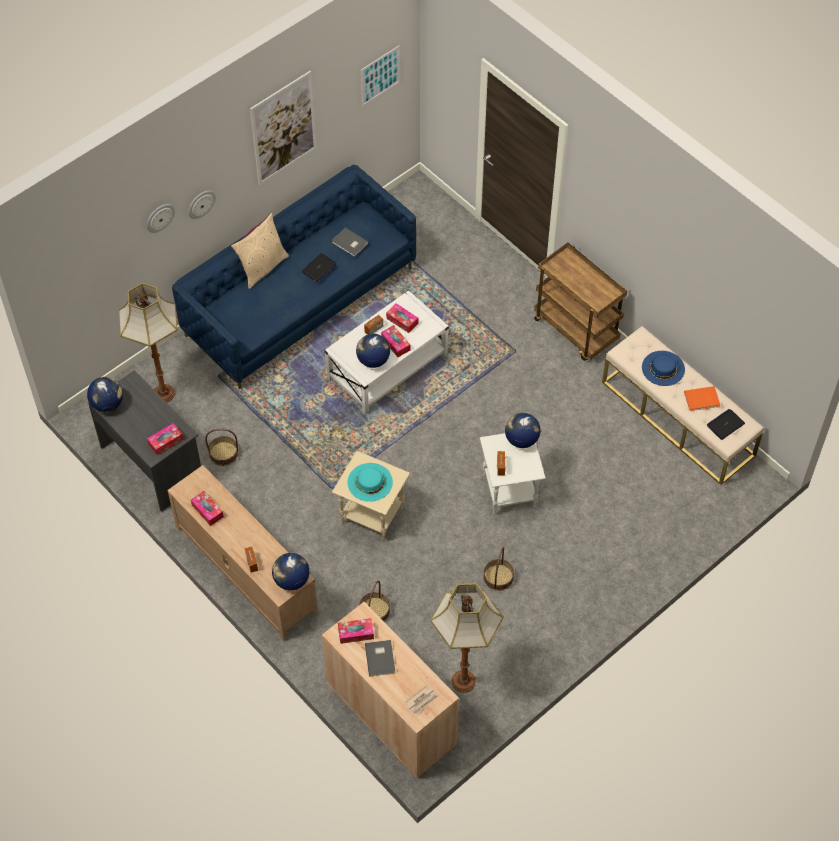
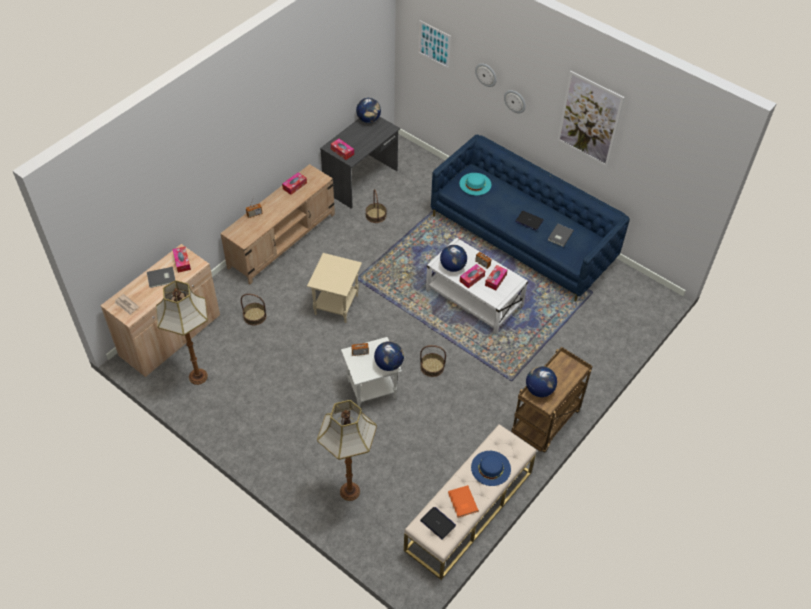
camera: 80 degrees right, 5 degrees down
floor lamp [119,283,178,402] -> floor lamp moved to [317,400,377,501]
beige pillow [231,213,289,289] -> none
globe [272,553,309,590] -> globe moved to [526,366,557,397]
turquoise hat [347,463,393,502] -> turquoise hat moved to [459,173,491,195]
picture [361,45,400,106] -> picture moved to [418,20,451,69]
basket [483,547,514,591] -> basket moved to [420,345,446,377]

